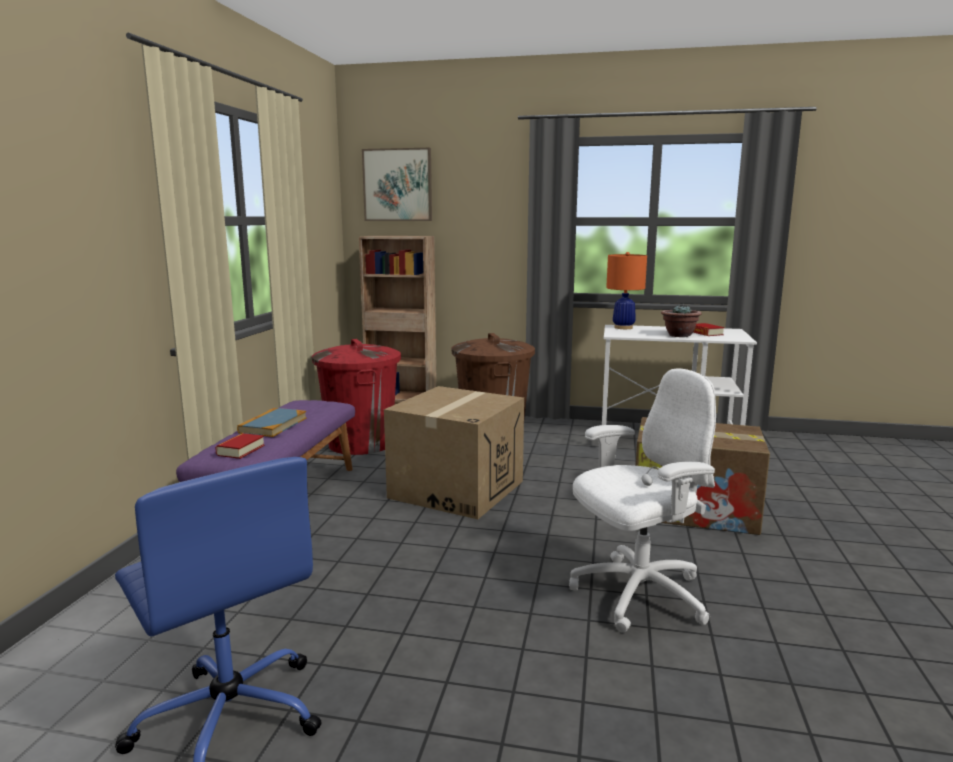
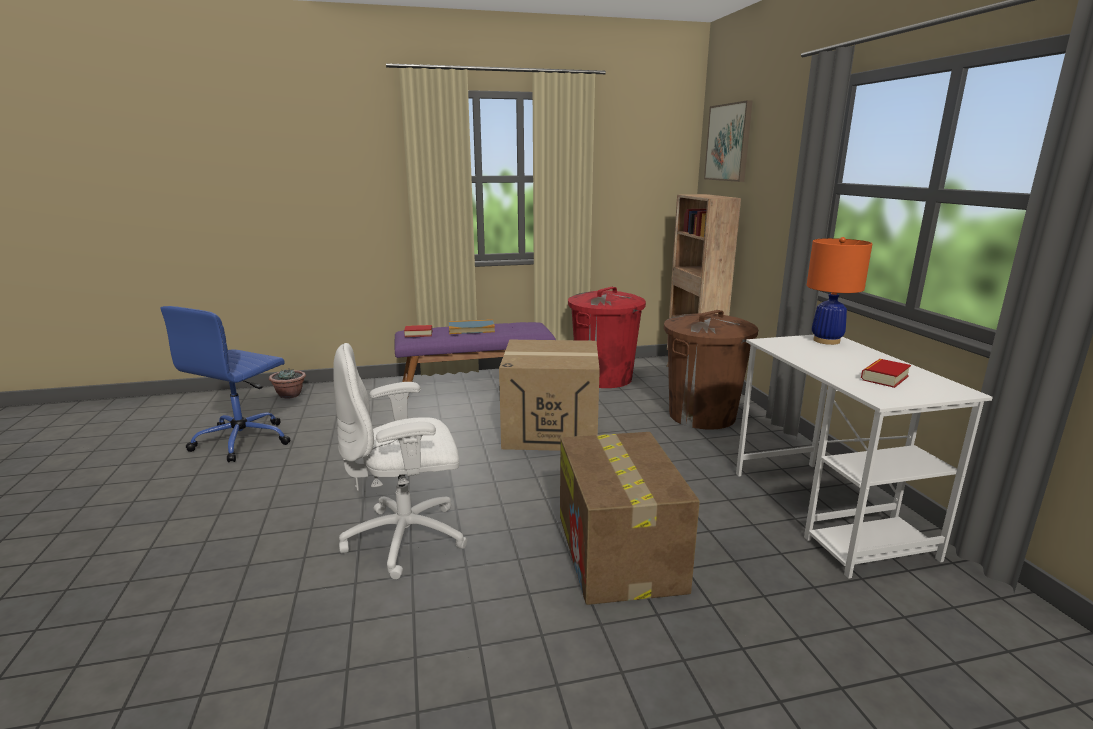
camera: 65 degrees right, 5 degrees up
white office chair [569,368,716,633] -> white office chair turned 120 degrees clockwise [333,343,467,579]
potted plant [661,304,702,337] -> potted plant moved to [269,369,306,399]

